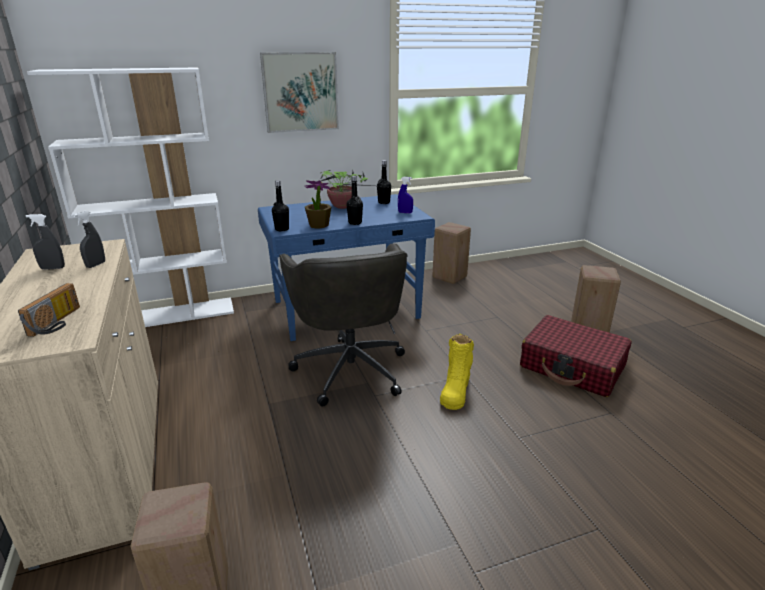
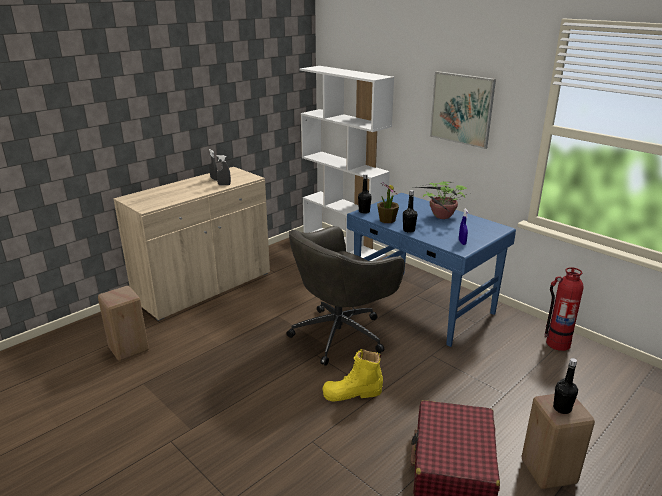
camera: 65 degrees right, 0 degrees up
radio [18,283,80,337] -> none
black bottle [377,160,391,204] -> black bottle moved to [553,358,578,414]
beige stool [432,222,471,284] -> fire extinguisher [545,267,583,351]

